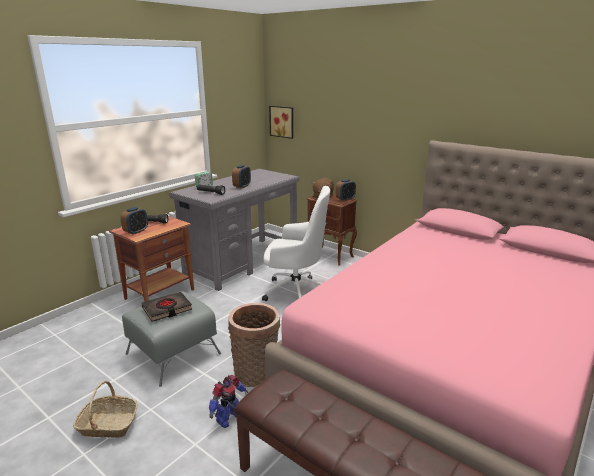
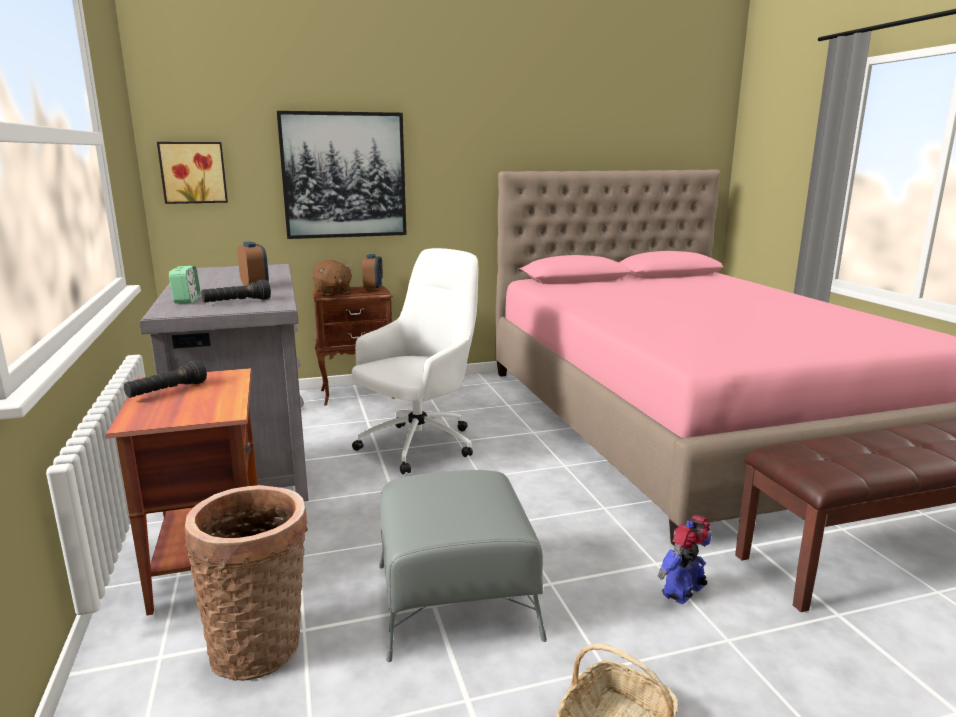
camera: 55 degrees left, 5 degrees down
alarm clock [120,207,148,235] -> none
black book [141,292,192,322] -> none
toy robot [209,375,248,428] -> toy robot turned 120 degrees counterclockwise [658,515,711,604]
basket [228,303,280,387] -> basket moved to [185,485,308,681]
none -> picture [277,111,407,239]

